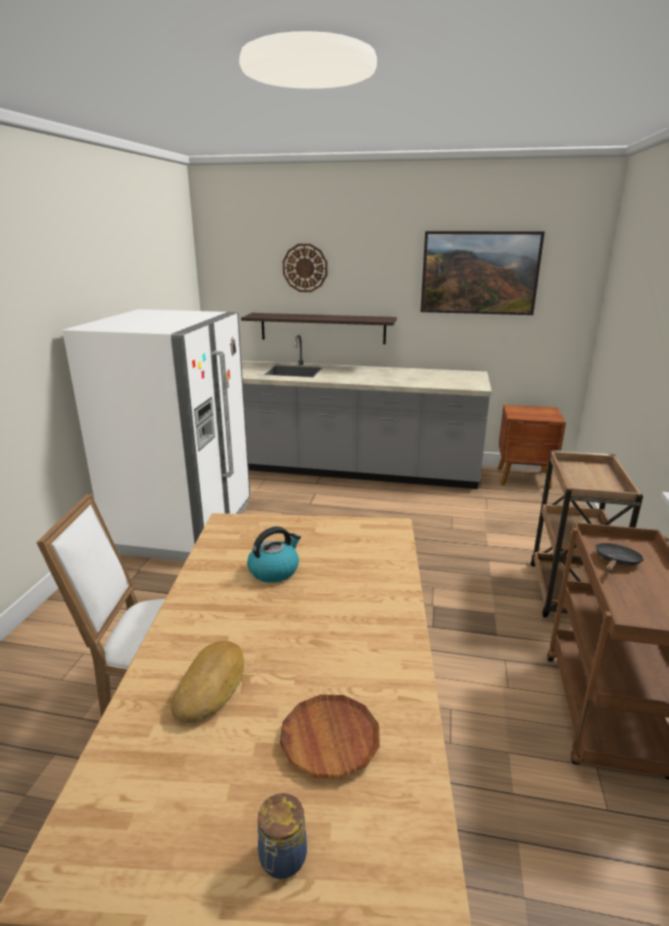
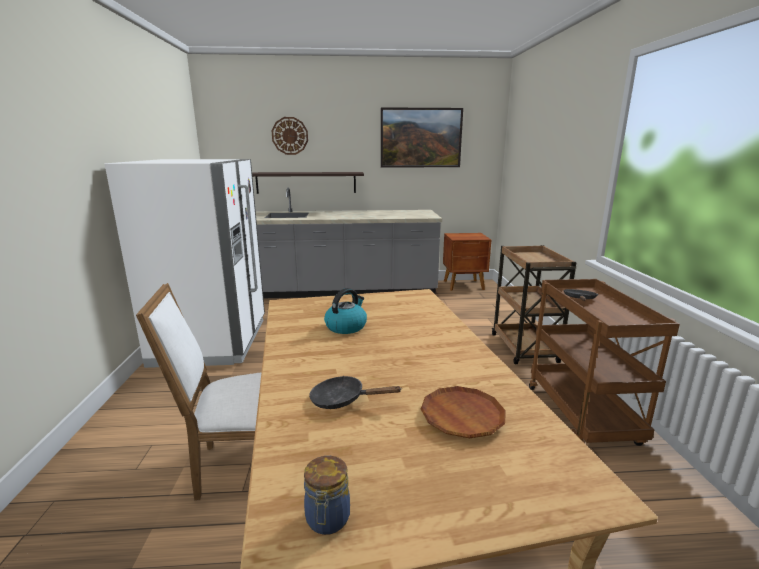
camera: 15 degrees left, 5 degrees down
bread [171,641,244,723] -> black frying pan [309,376,401,409]
jar [258,793,307,879] -> jar moved to [304,456,350,535]

